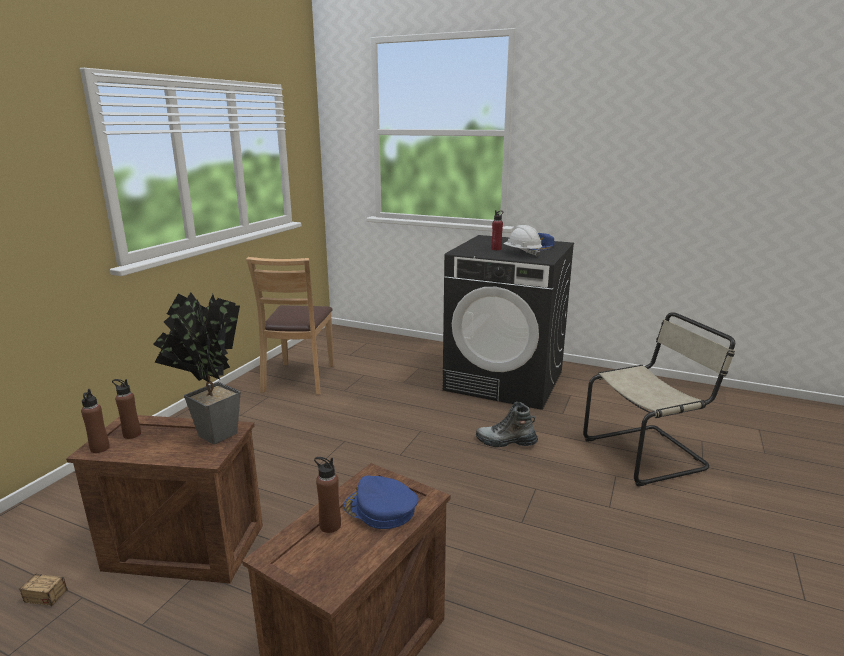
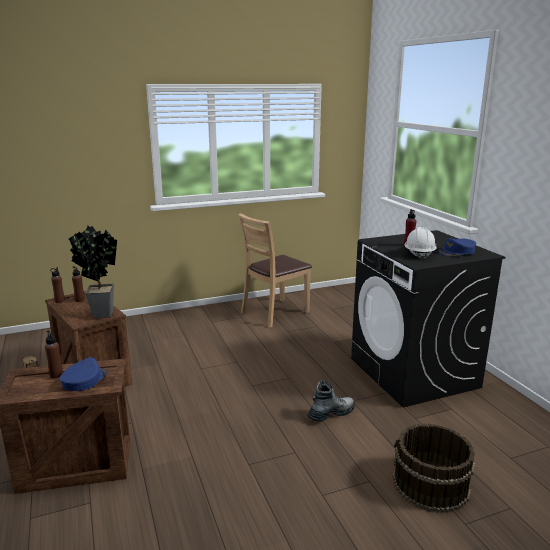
camera: 45 degrees right, 0 degrees up
blue cap [343,476,419,529] -> blue cap turned 45 degrees clockwise [59,357,108,391]
boot [476,402,538,447] -> boot turned 90 degrees clockwise [307,380,355,422]
beige chair [583,312,735,487] -> brown bucket [393,424,475,513]

